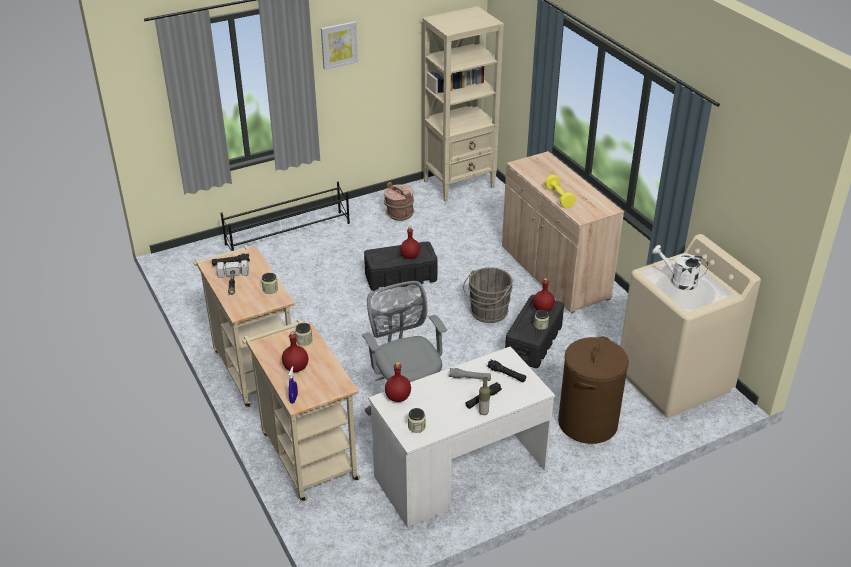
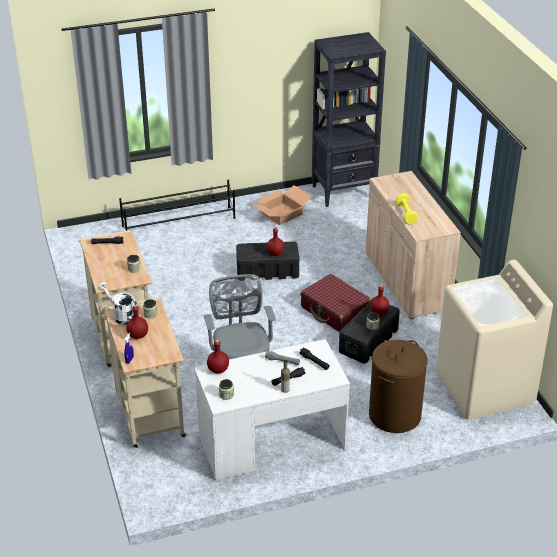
camera: 10 degrees right, 0 degrees up
hammer [216,260,249,295] -> none
picture [321,21,358,70] -> none
brown bucket [384,182,414,221] -> cardboard box [252,185,312,225]
beige bookcase [422,6,504,202] -> black bookcase [312,32,386,207]
grey bucket [463,267,513,323] -> red suitcase [301,274,371,332]
white watering can [652,245,708,290] -> white watering can moved to [98,282,138,325]

